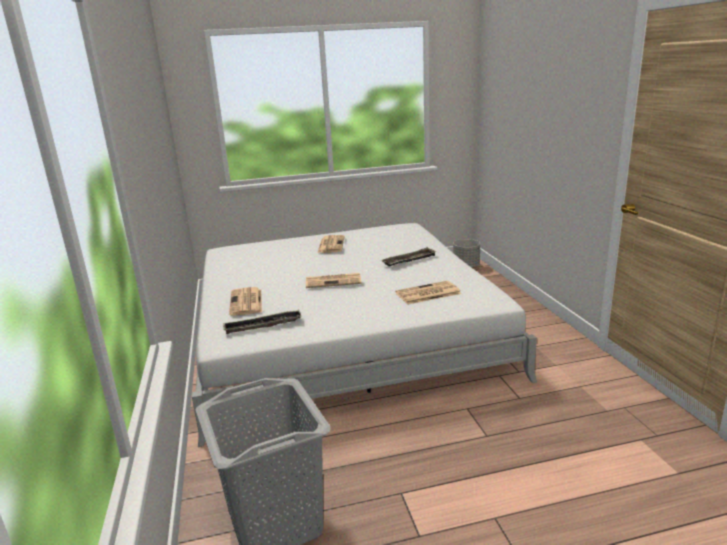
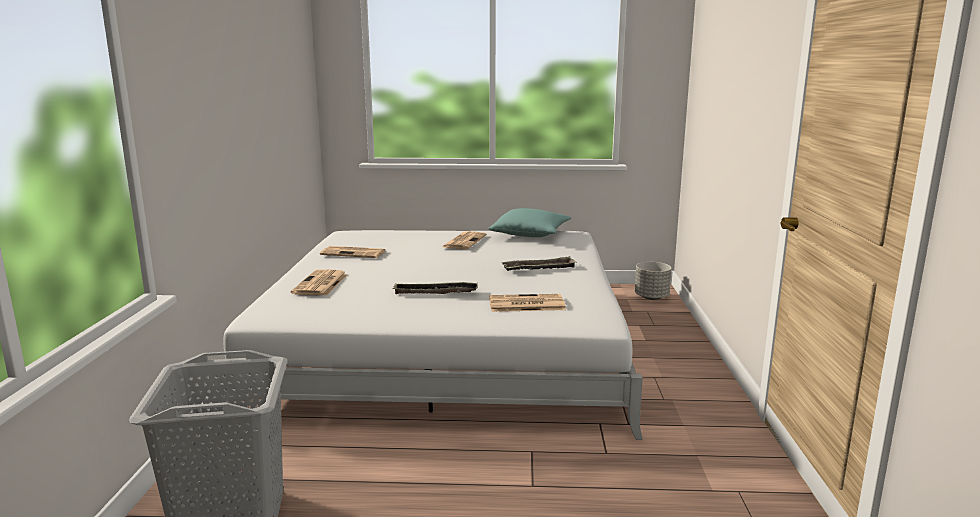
camera: 15 degrees right, 5 degrees down
tray [223,310,302,334] -> tray moved to [393,282,478,294]
newspaper [306,273,362,288] -> newspaper moved to [320,246,385,258]
none -> turquoise pillow [488,208,571,237]

